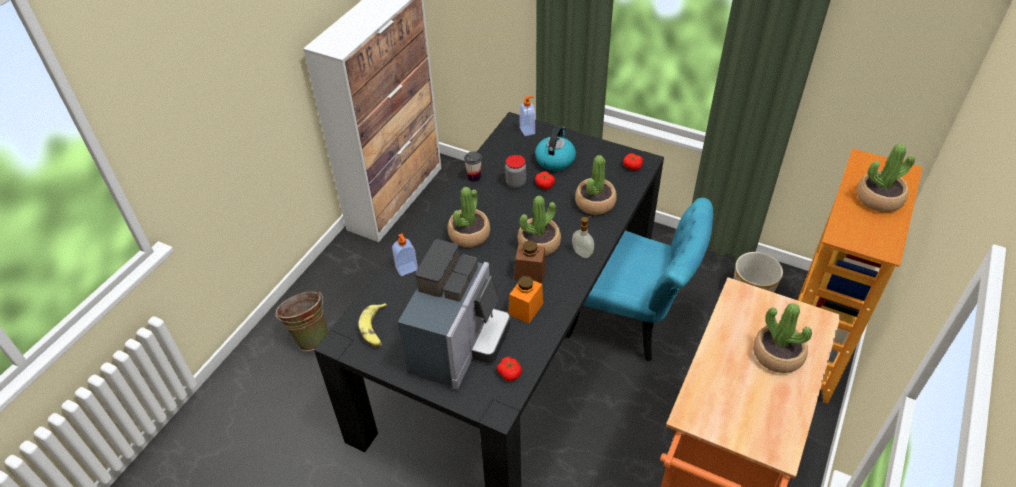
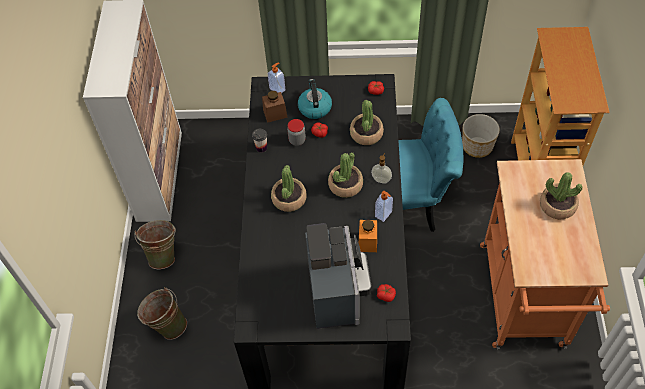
camera: 25 degrees left, 10 degrees up
banana [358,303,387,347] -> none
soap dispenser [392,233,418,276] -> soap dispenser moved to [375,191,393,222]
brown jar [514,240,546,283] -> brown jar moved to [262,91,288,123]
potted plant [857,143,915,212] -> none
none -> green bucket [135,220,176,269]

